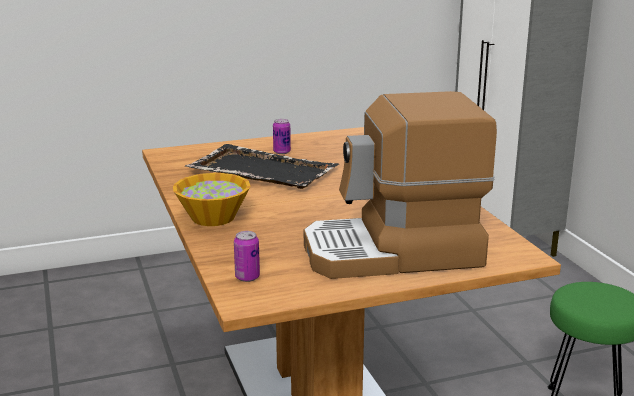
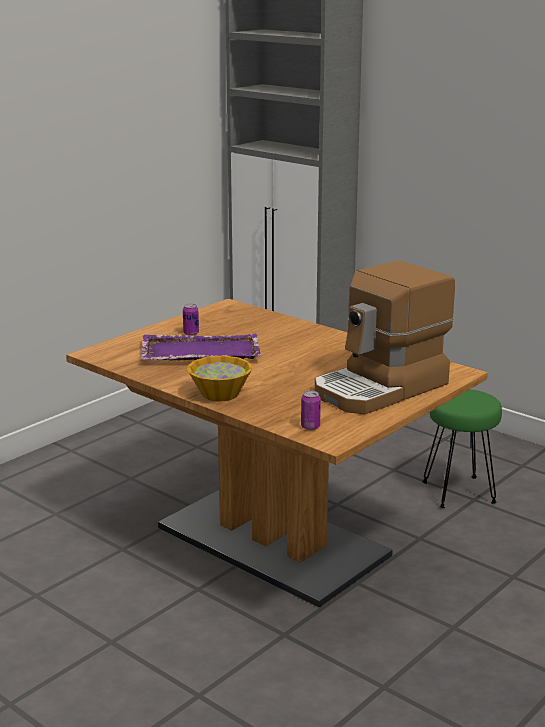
camera: 30 degrees left, 0 degrees up
black tray [185,144,339,189] -> purple tray [141,334,261,360]

